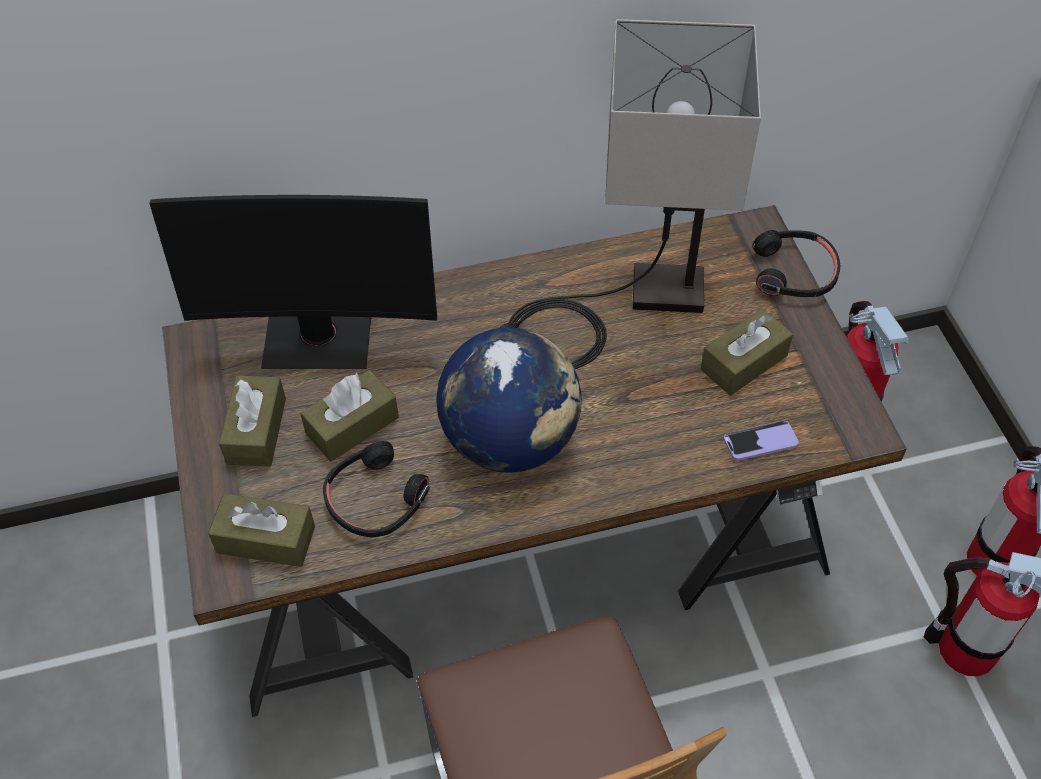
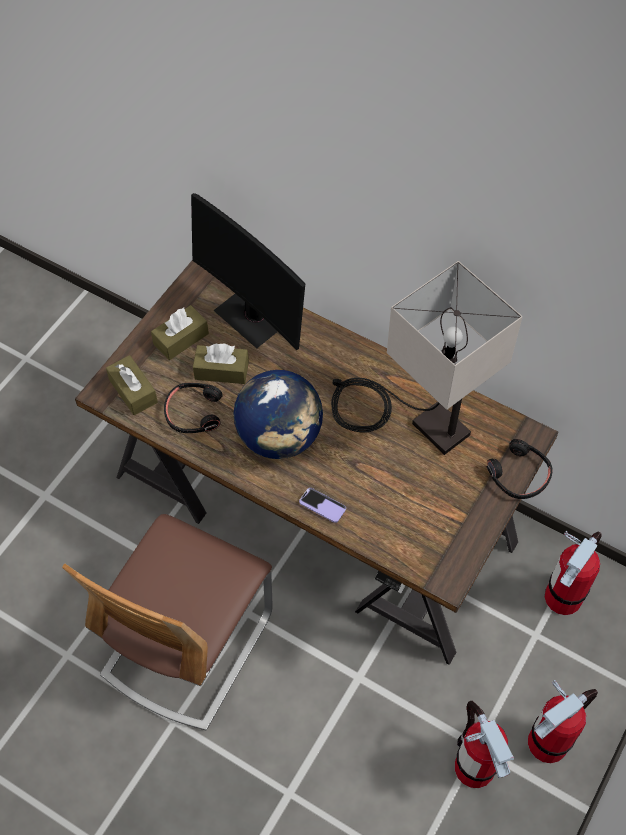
camera: 45 degrees right, 5 degrees up
brown tissue box [701,308,793,396] -> none
phone [724,421,799,461] -> phone moved to [299,488,346,523]

